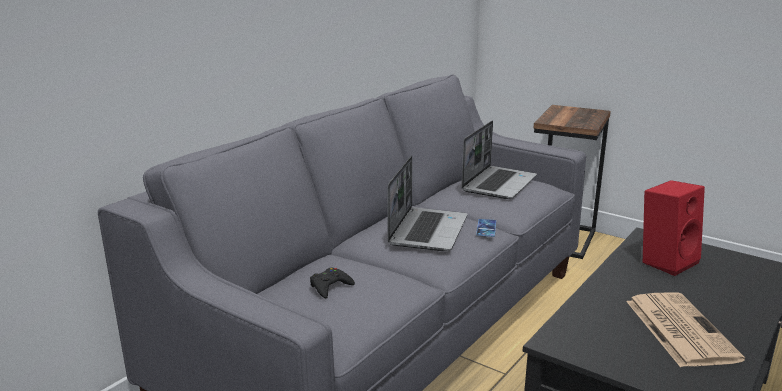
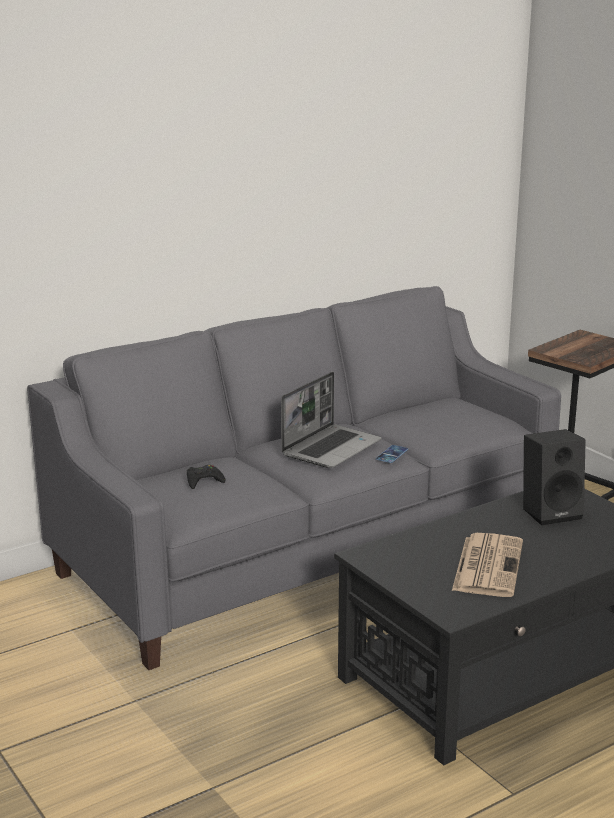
camera: 20 degrees right, 0 degrees up
laptop [461,121,537,199] -> none
red speaker [643,180,705,276] -> black speaker [523,429,586,526]

